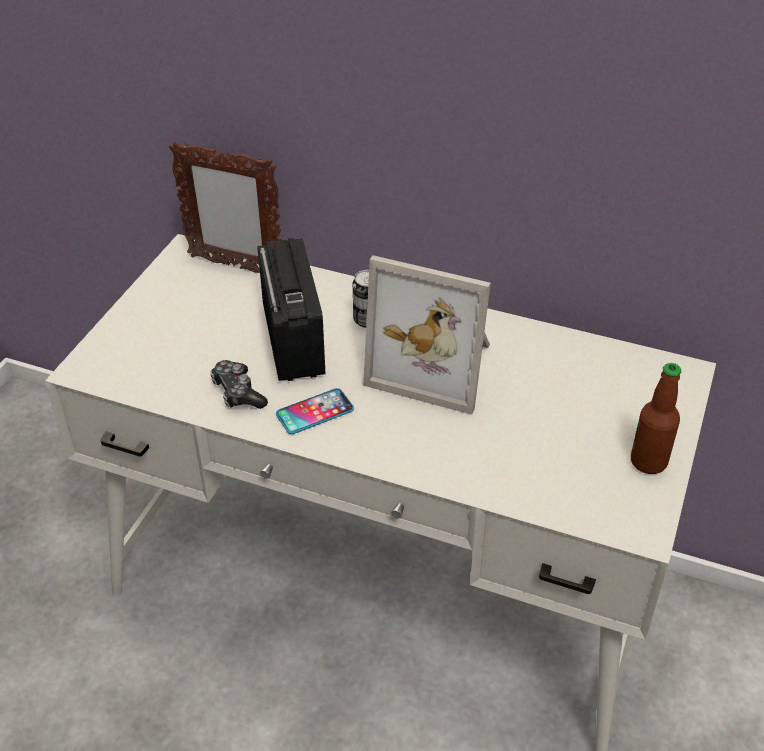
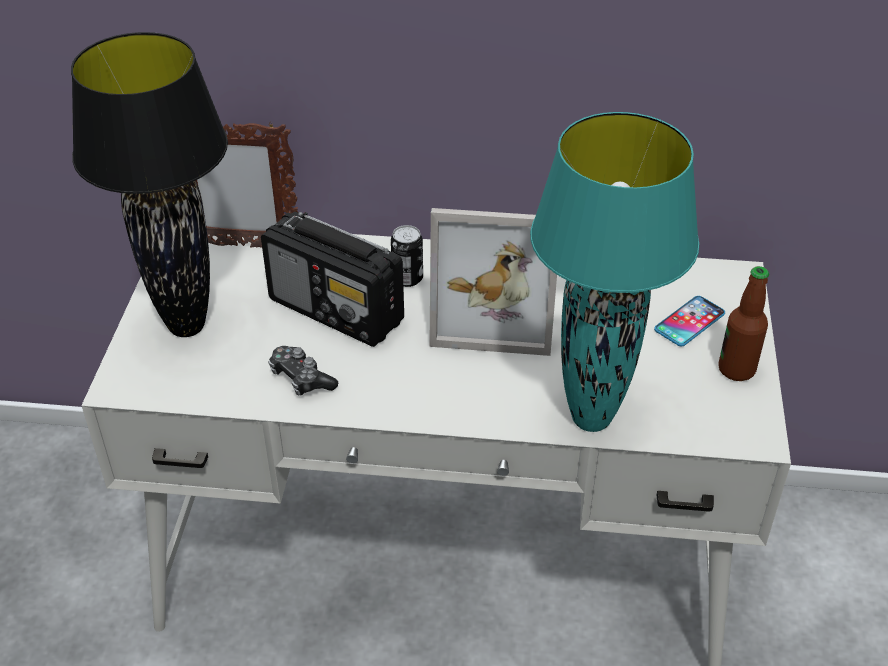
camera: 15 degrees left, 0 degrees up
radio [257,238,325,381] -> radio turned 150 degrees clockwise [261,212,404,347]
phone [276,388,354,434] -> phone moved to [654,296,725,347]
none -> black table lamp [71,32,228,337]
none -> turquoise table lamp [530,112,699,432]

